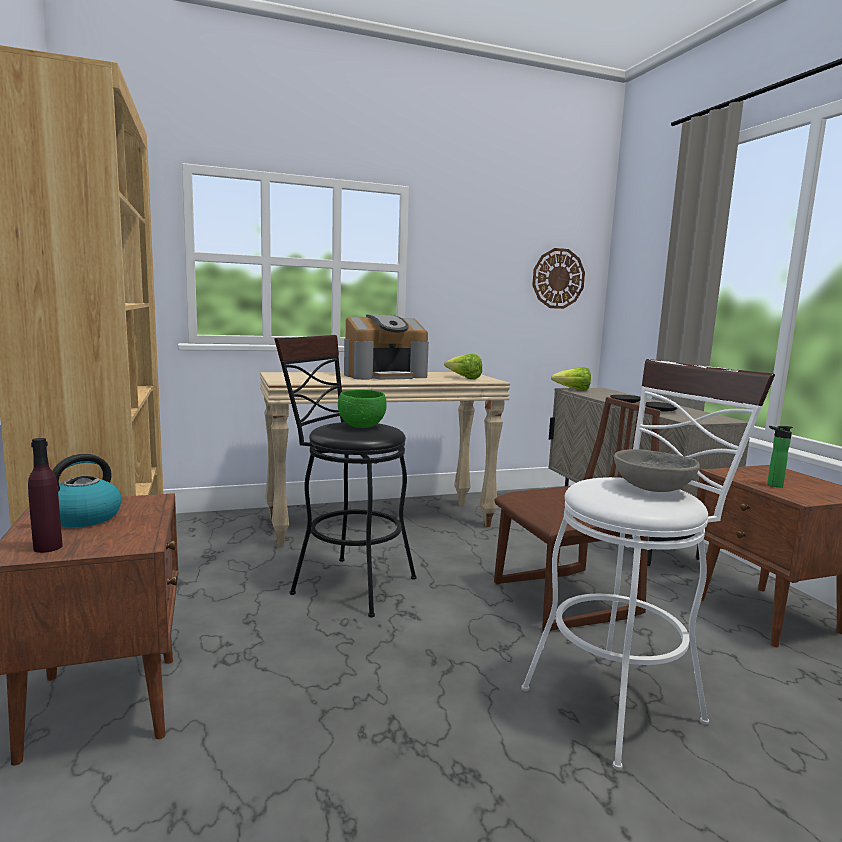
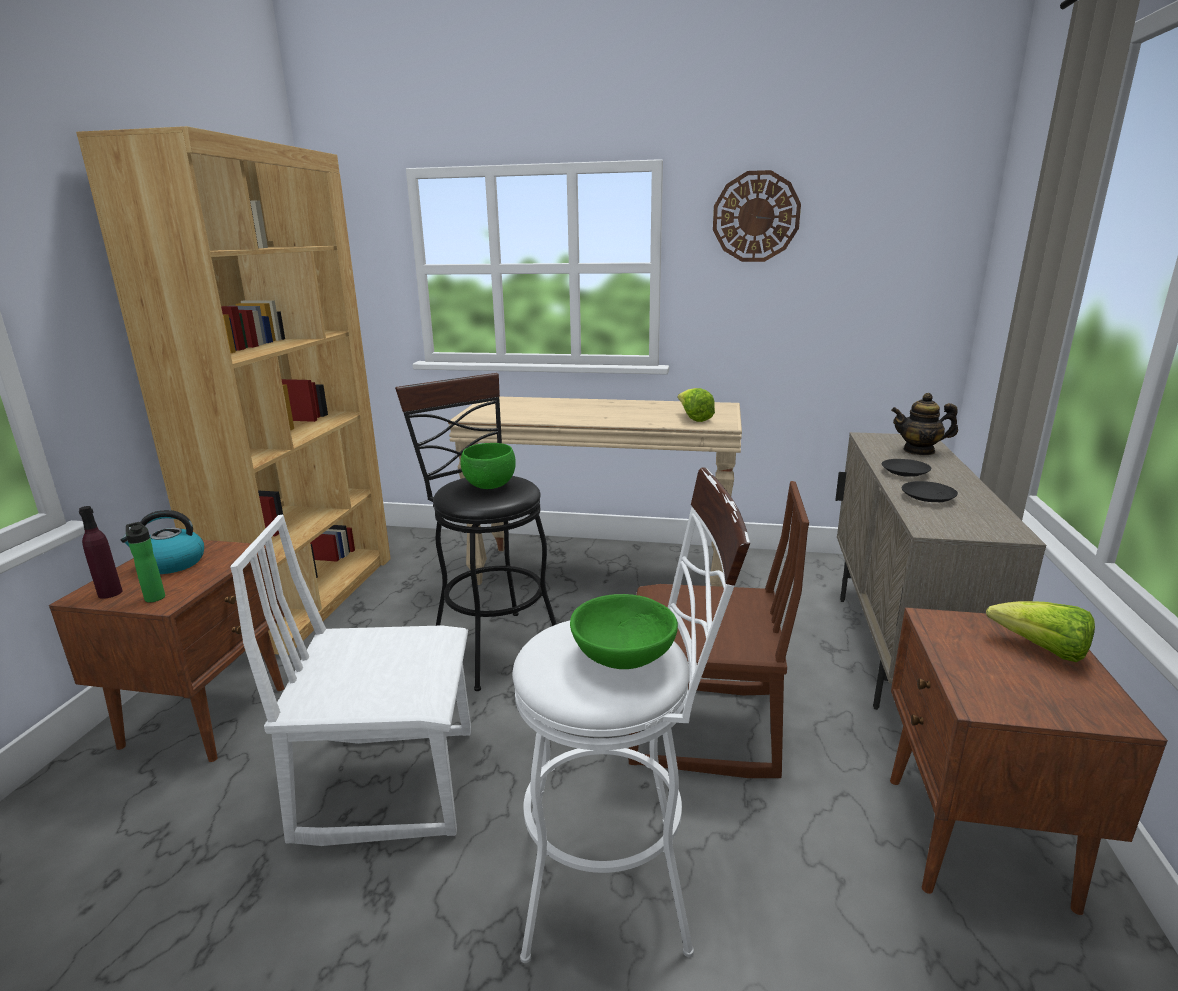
camera: 30 degrees right, 10 degrees up
coffee machine [344,315,429,380] -> none
wall clock [532,248,585,309] -> wall clock moved to [713,170,801,262]
lettuce [551,367,591,391] -> lettuce moved to [986,601,1095,662]
grey bowl [614,449,700,492] -> green bowl [570,594,678,669]
bottle [767,425,793,487] -> bottle moved to [126,522,165,603]
none -> white chair [230,515,471,846]
none -> teapot [891,393,958,455]

